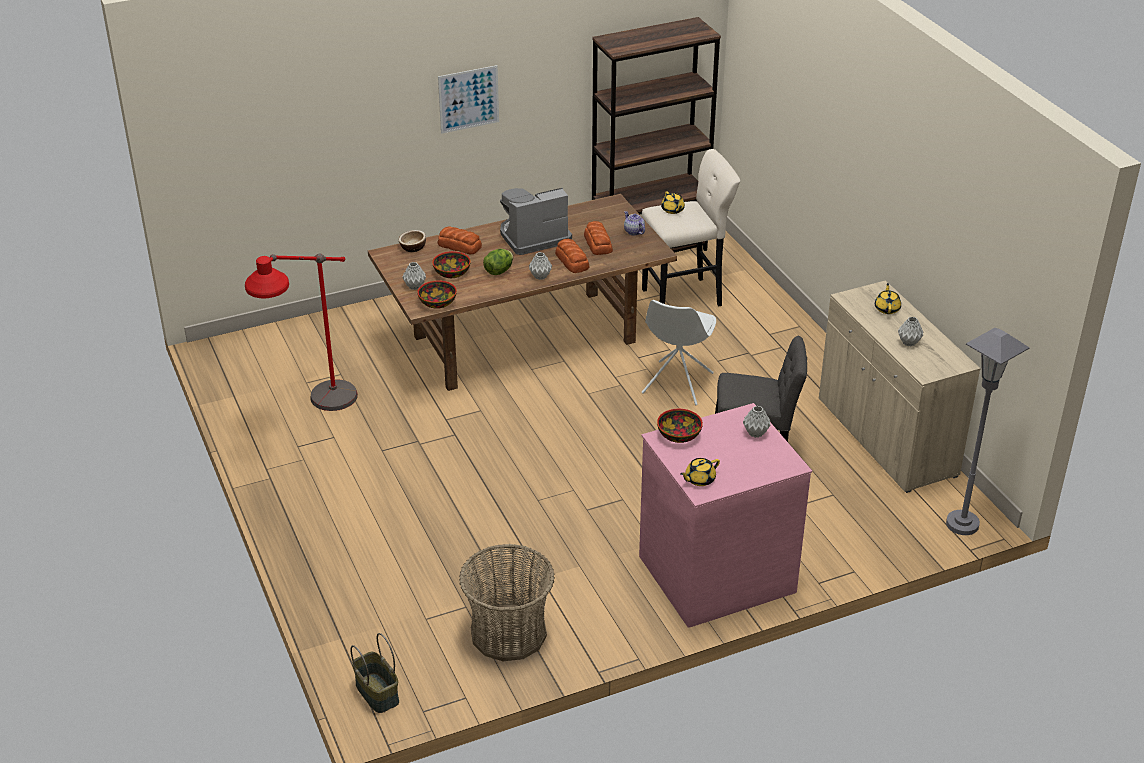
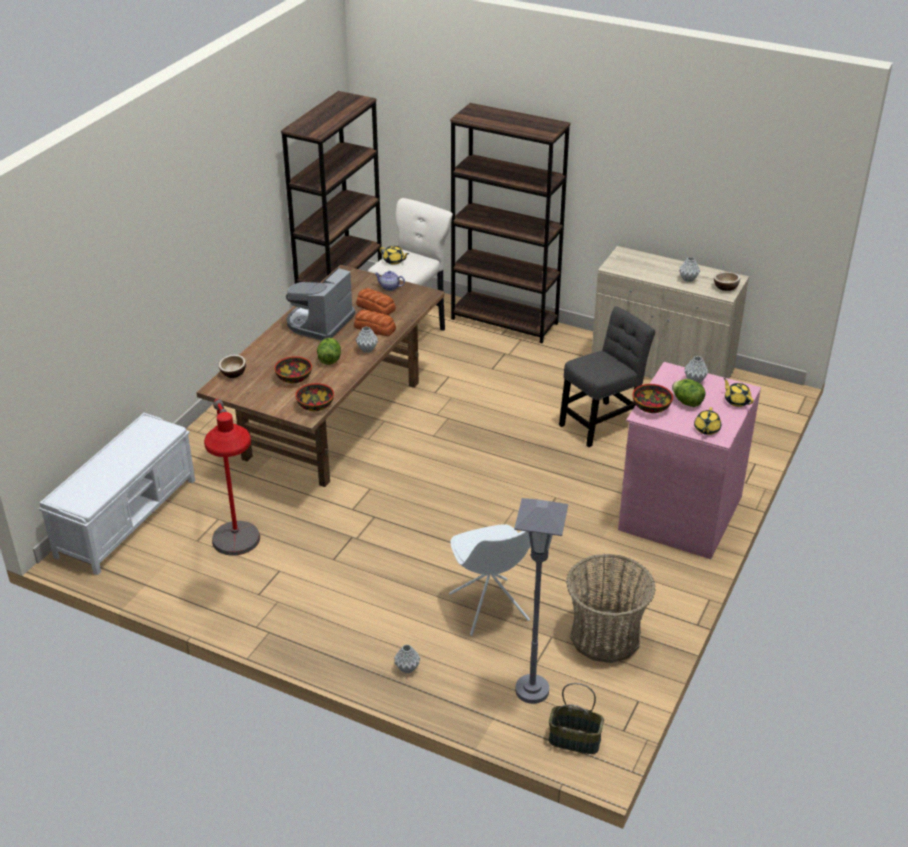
camera: 40 degrees left, 0 degrees up
grey vase [402,262,426,290] -> grey vase moved to [394,645,420,674]
picture [438,65,499,134] -> none
bread [438,226,482,255] -> none
white chair [642,300,716,405] -> white chair moved to [449,524,531,636]
yellow teapot [875,283,901,314] -> yellow teapot moved to [723,378,754,407]
grey floor lamp [946,328,1030,535] -> grey floor lamp moved to [514,498,568,704]
none -> white bench [39,413,195,575]
none -> brown bookcase [450,103,570,343]
none -> lettuce [672,379,705,407]
none -> bowl [714,272,740,291]

